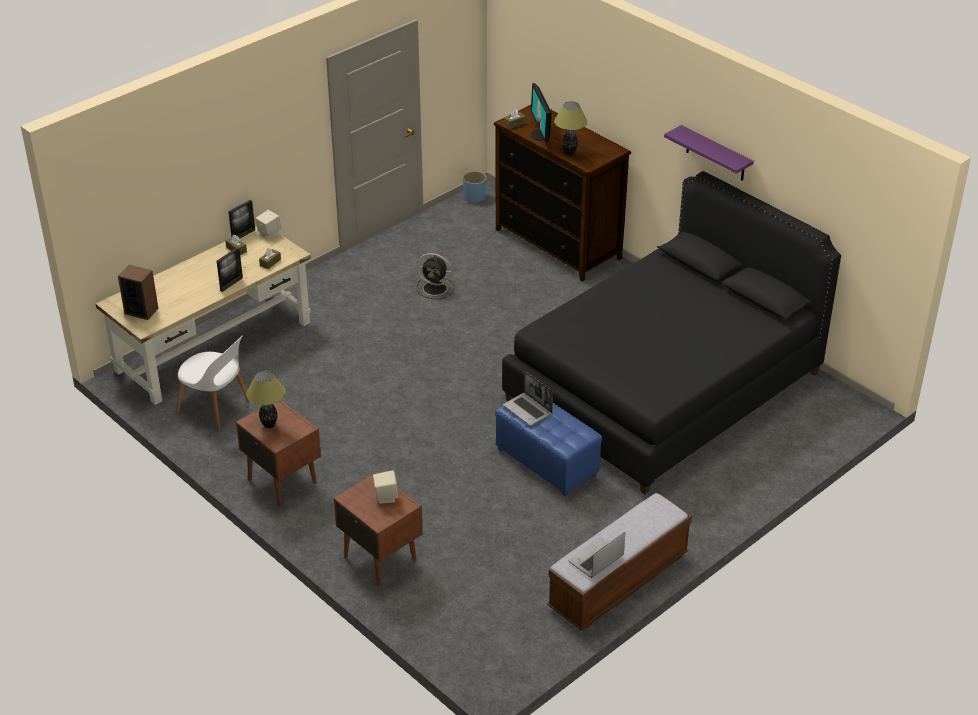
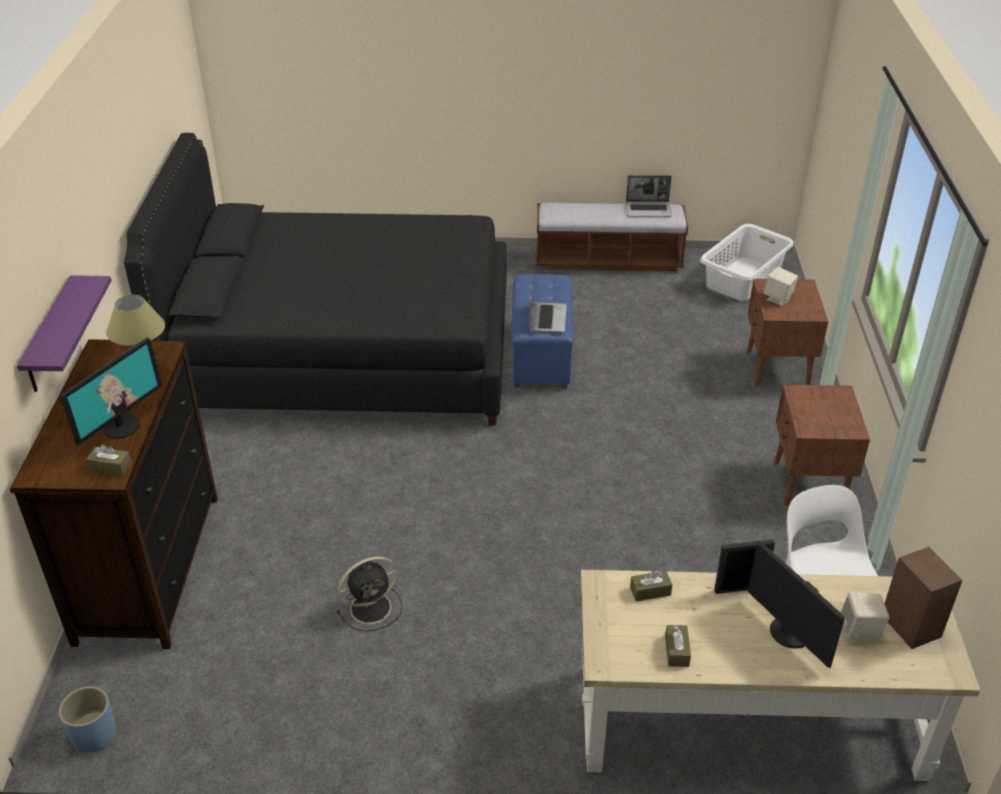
camera: 135 degrees left, 0 degrees up
picture frame [228,200,255,238] -> none
table lamp [246,371,285,428] -> none
beige speaker [256,210,281,239] -> beige speaker moved to [841,592,890,643]
black fan [417,253,454,299] -> black fan turned 90 degrees clockwise [337,556,402,632]
purple shelf [664,125,754,181] -> purple shelf moved to [17,275,112,392]
none -> white laundry basket [700,224,794,301]
none -> monitor [748,541,845,668]

